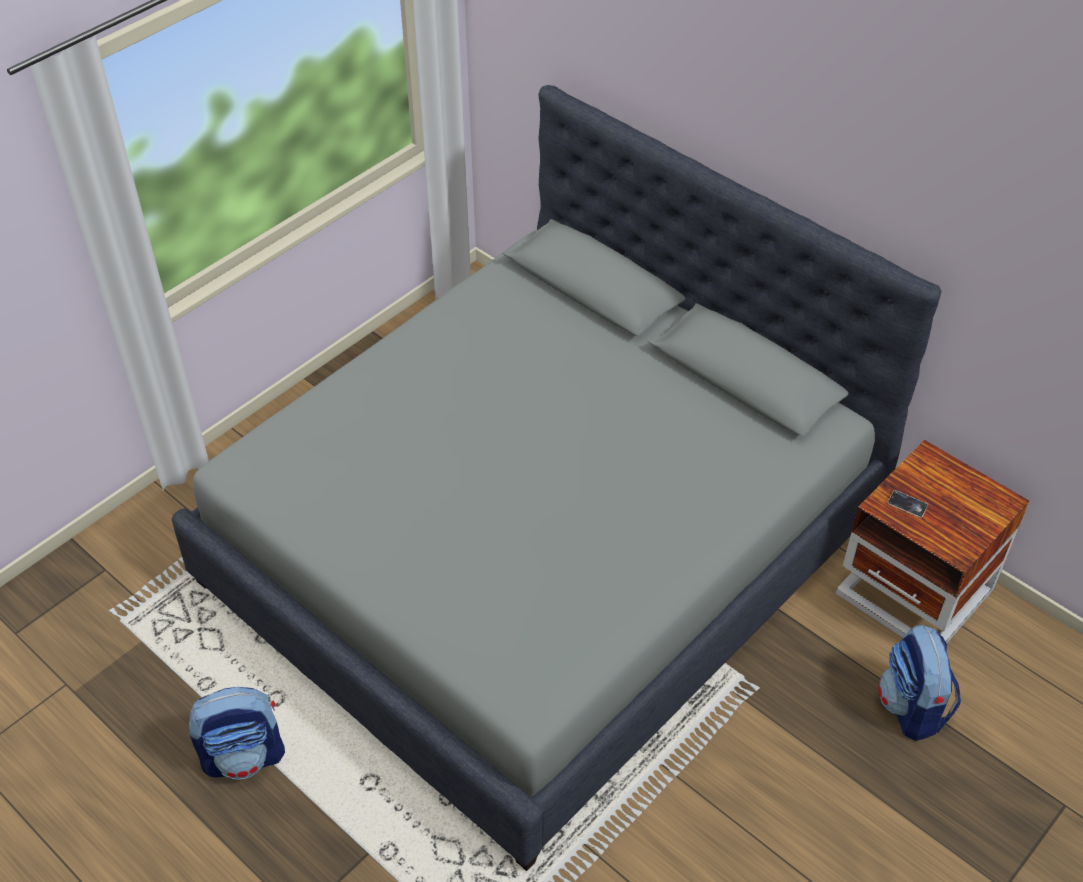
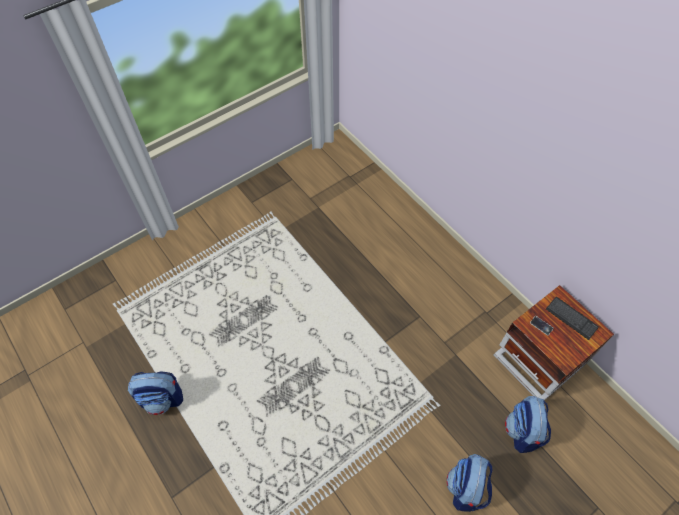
camera: 10 degrees right, 10 degrees up
grey bed [172,85,941,871] -> none
none -> backpack [446,454,493,512]
none -> keyboard [546,297,599,340]

